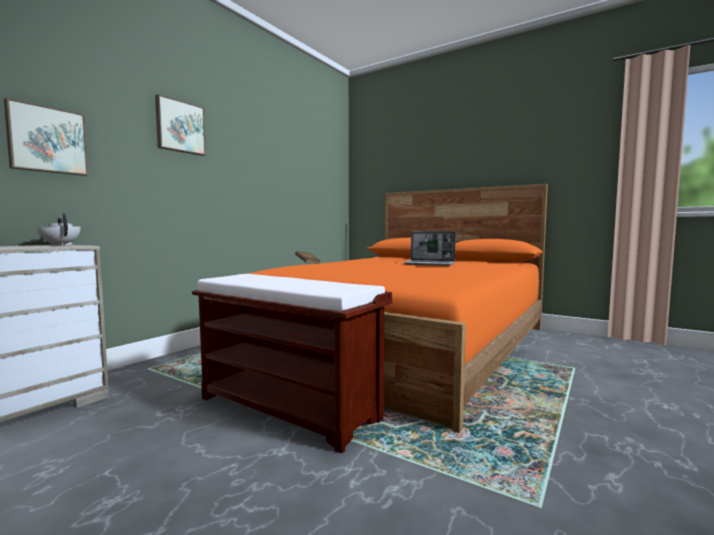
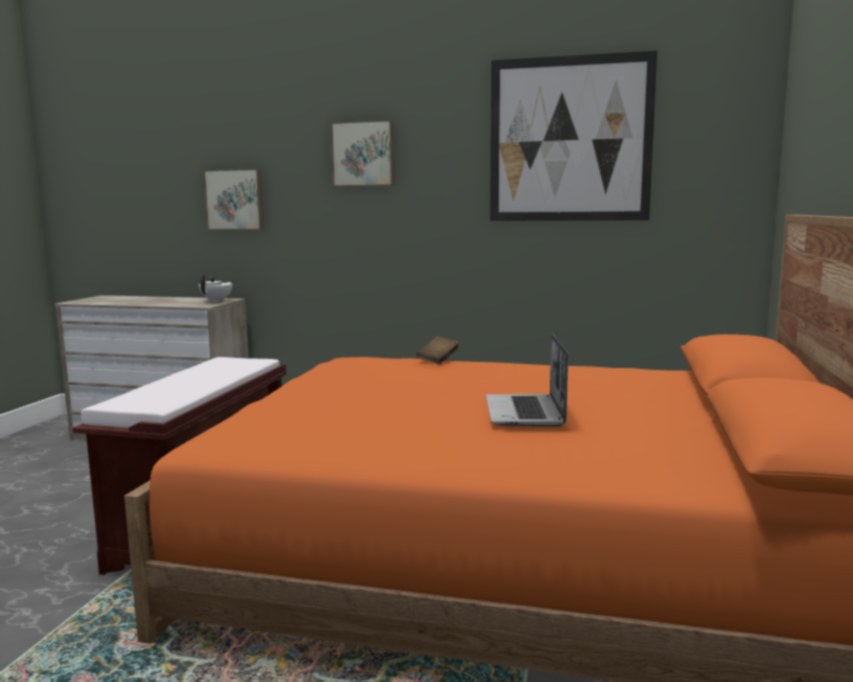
camera: 70 degrees right, 5 degrees up
none -> picture [490,51,657,221]

